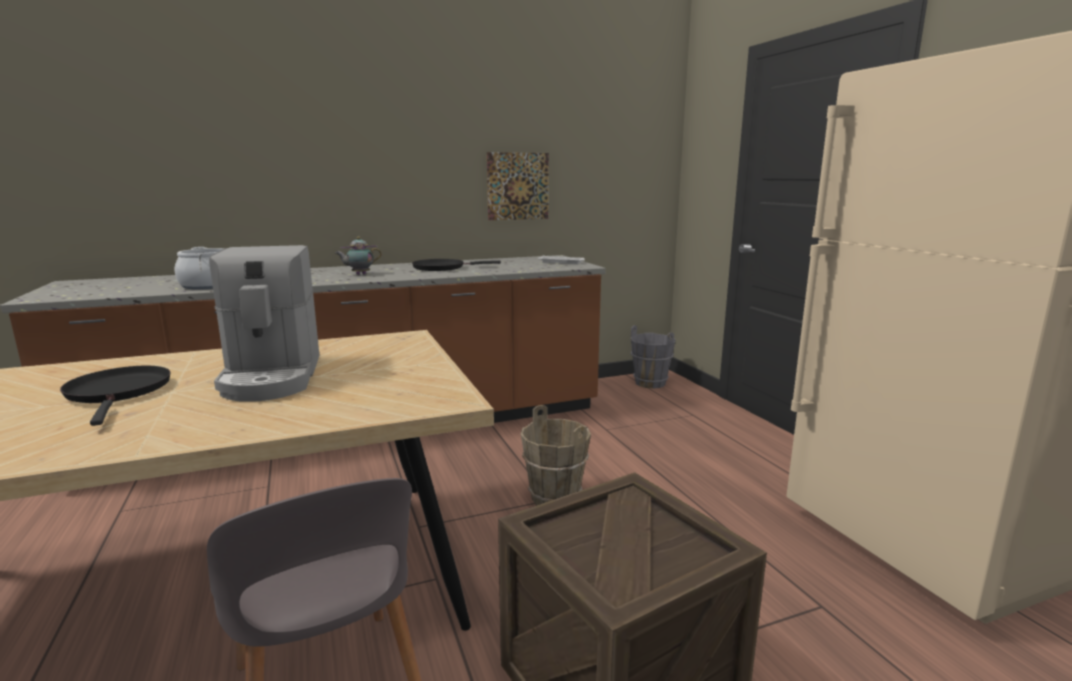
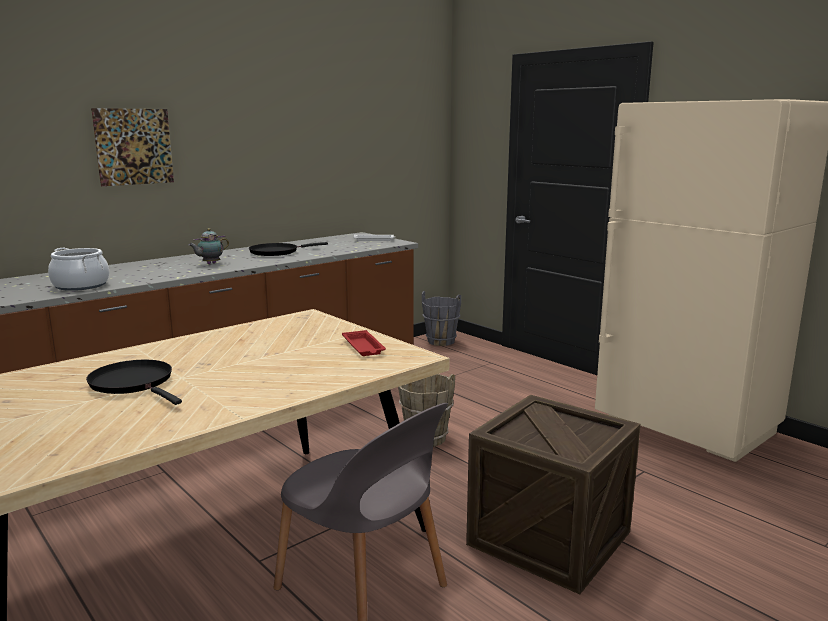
camera: 20 degrees left, 0 degrees up
coffee machine [209,245,319,402] -> none
picture [487,152,549,220] -> picture moved to [91,108,174,186]
none -> red tray [342,330,386,356]

